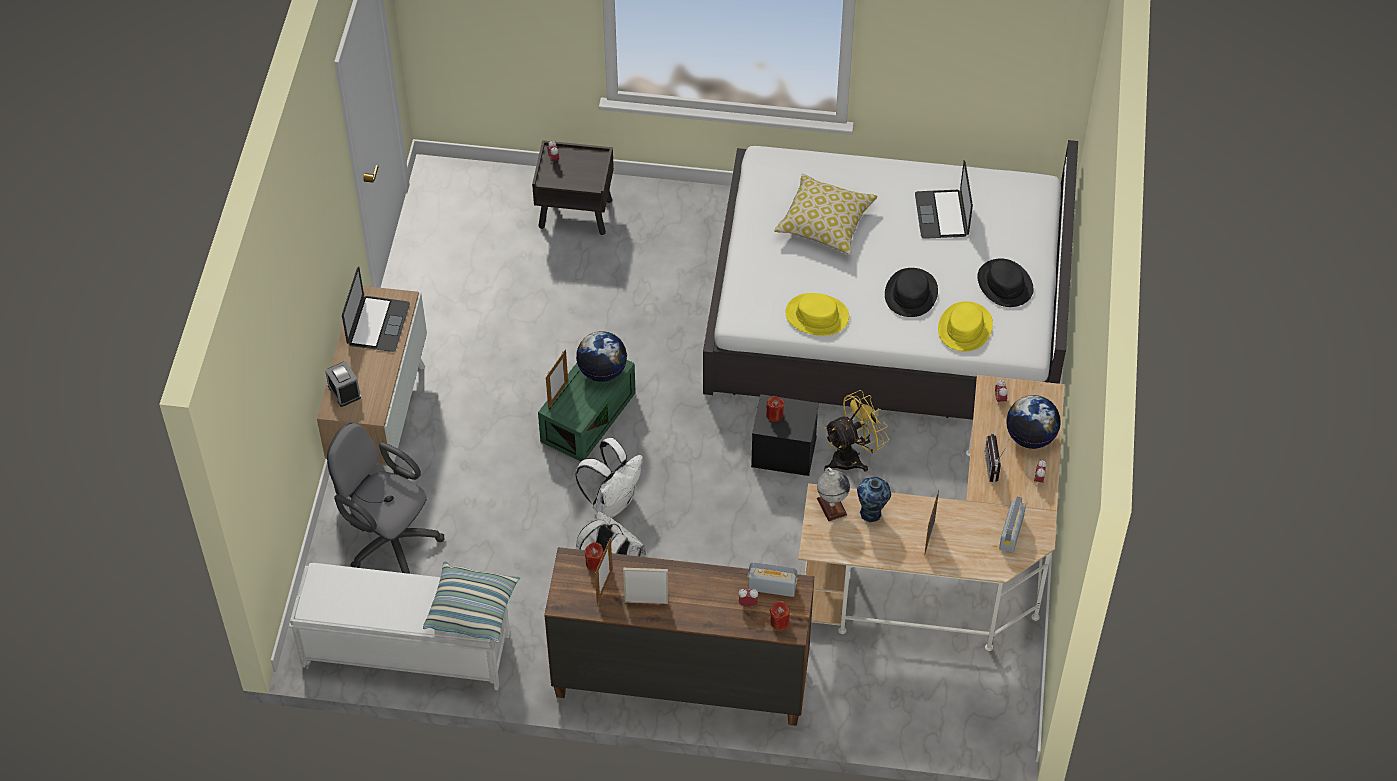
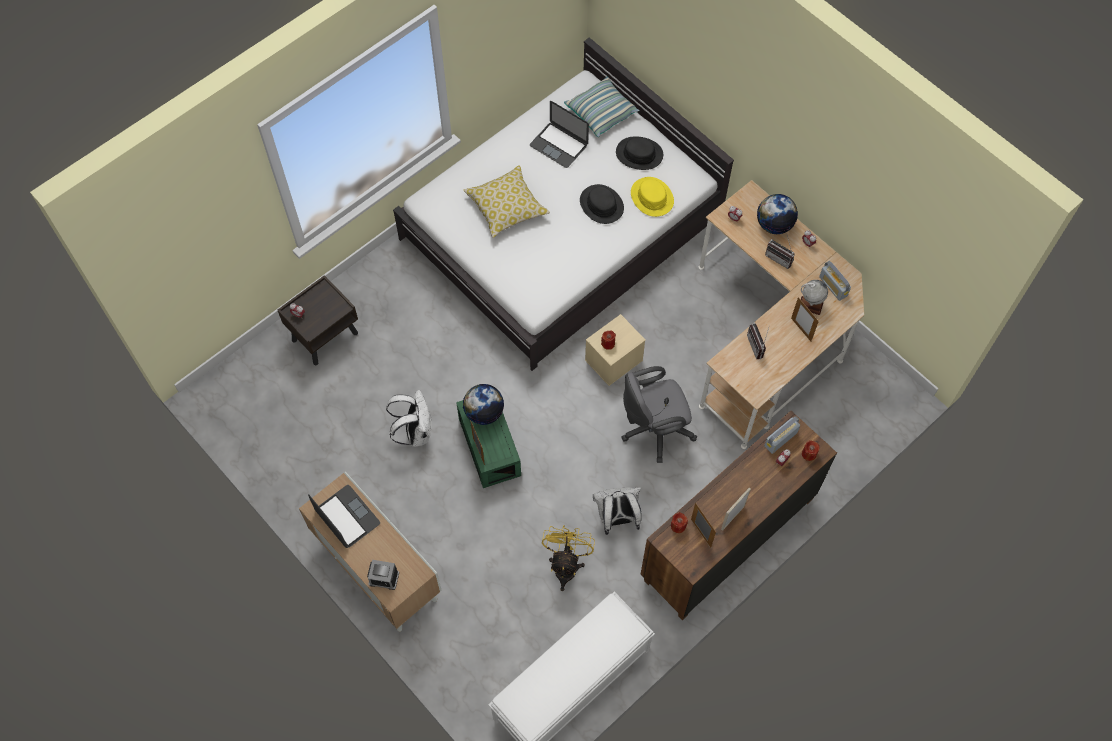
camera: 50 degrees left, 10 degrees up
grey office chair [327,423,444,574] -> grey office chair moved to [621,366,697,463]
pillow [423,562,520,643] -> pillow moved to [564,77,640,137]
white backpack [575,438,643,518] -> white backpack moved to [386,390,431,447]
black storage box [751,394,819,476] -> beige storage box [585,314,646,386]
yellow hat [786,293,849,336] -> none
globe [817,467,850,521] -> globe moved to [801,280,828,315]
yellow fan [824,390,889,471] -> yellow fan moved to [542,525,595,591]
vase [857,477,891,522] -> radio [747,322,770,359]

